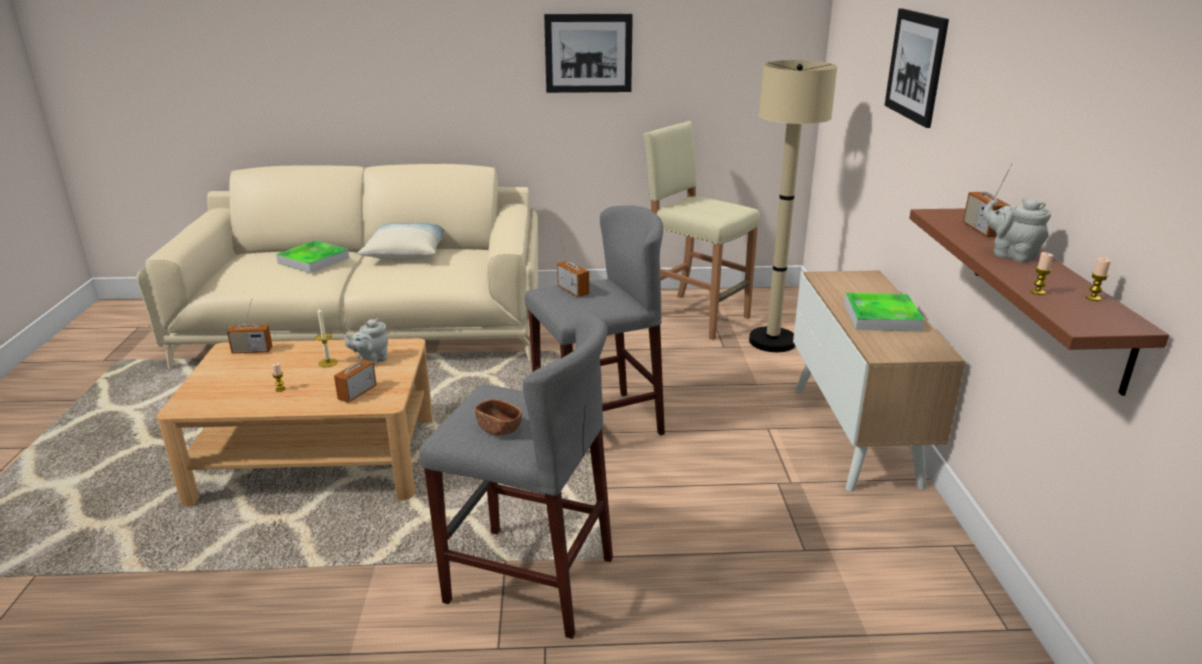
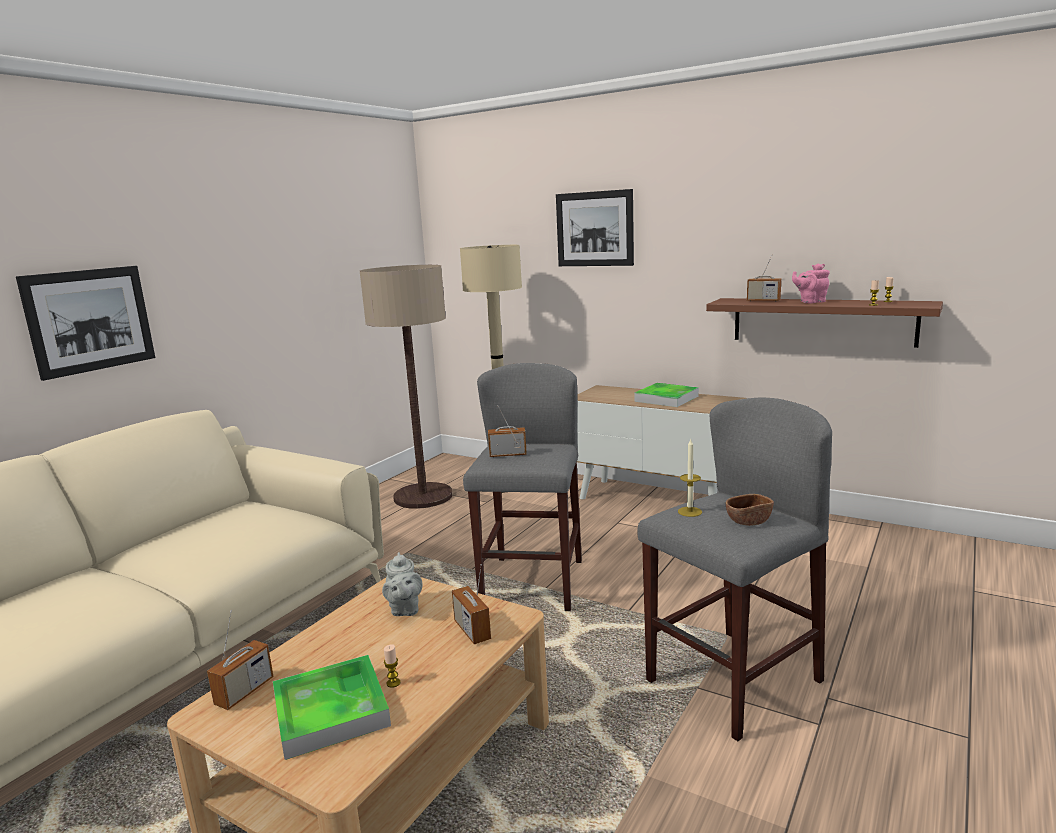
camera: 55 degrees left, 10 degrees down
tray [276,240,349,273] -> tray moved to [273,655,391,760]
candle [315,308,338,367] -> candle moved to [678,439,702,517]
pillow [357,223,444,261] -> none
picture [544,14,633,93] -> picture moved to [16,266,155,381]
beige stool [643,121,760,340] -> floor lamp [360,265,453,509]
grey teapot [982,199,1051,262] -> pink teapot [792,264,830,303]

